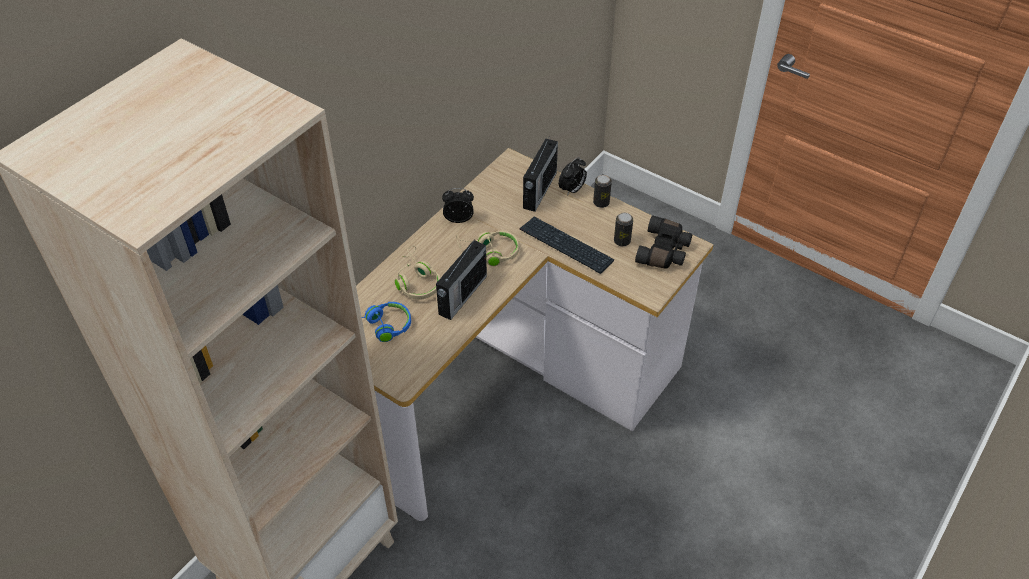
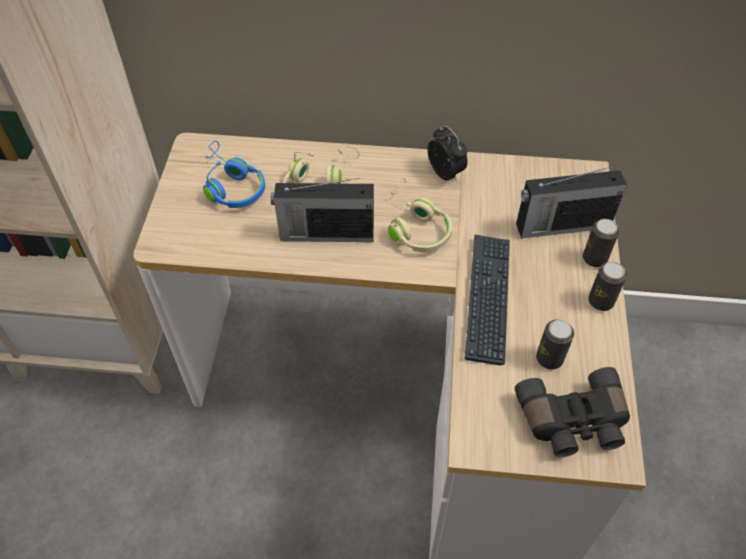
camera: 60 degrees right, 5 degrees up
alarm clock [558,157,587,196] -> can [583,219,619,267]

